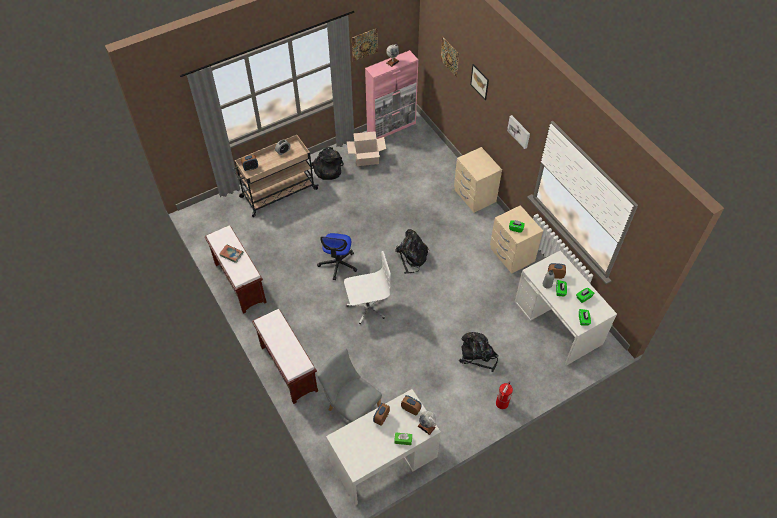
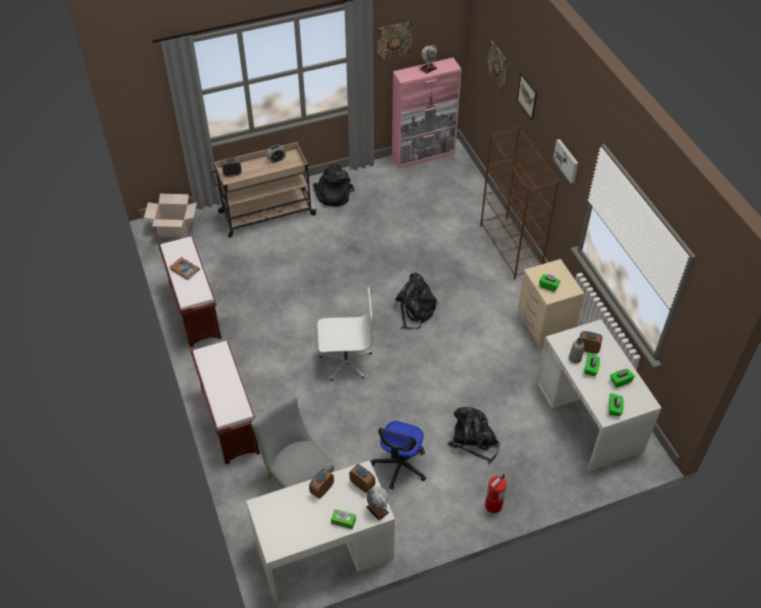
camera: 10 degrees right, 5 degrees down
office chair [317,233,357,280] -> office chair moved to [370,421,427,490]
cardboard box [347,131,386,166] -> cardboard box moved to [144,194,197,237]
beige nightstand [454,147,502,212] -> brown bookcase [480,127,560,280]

